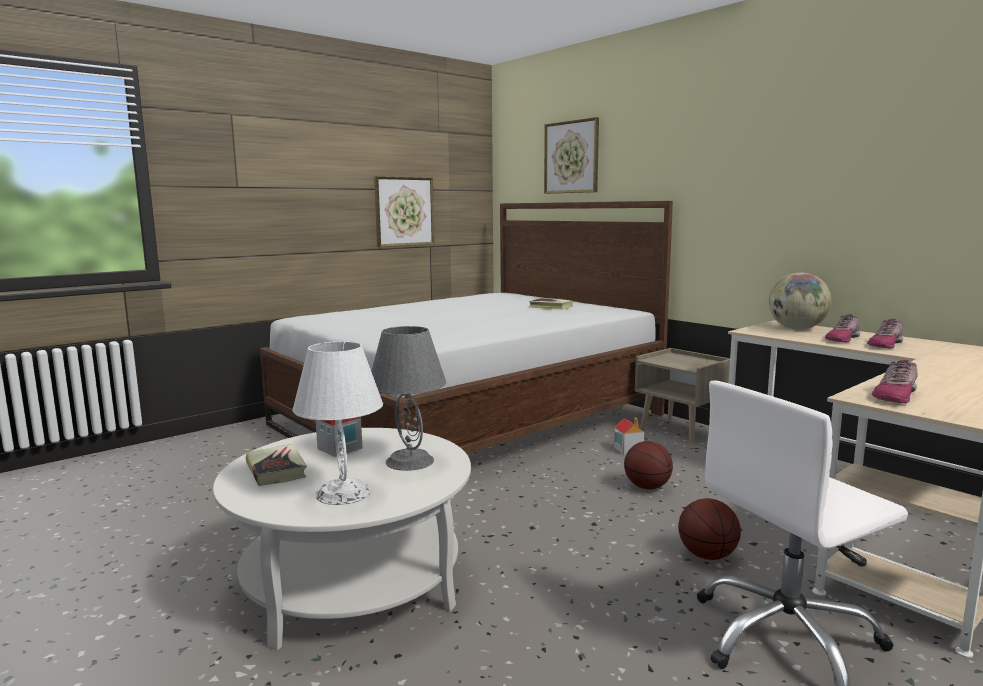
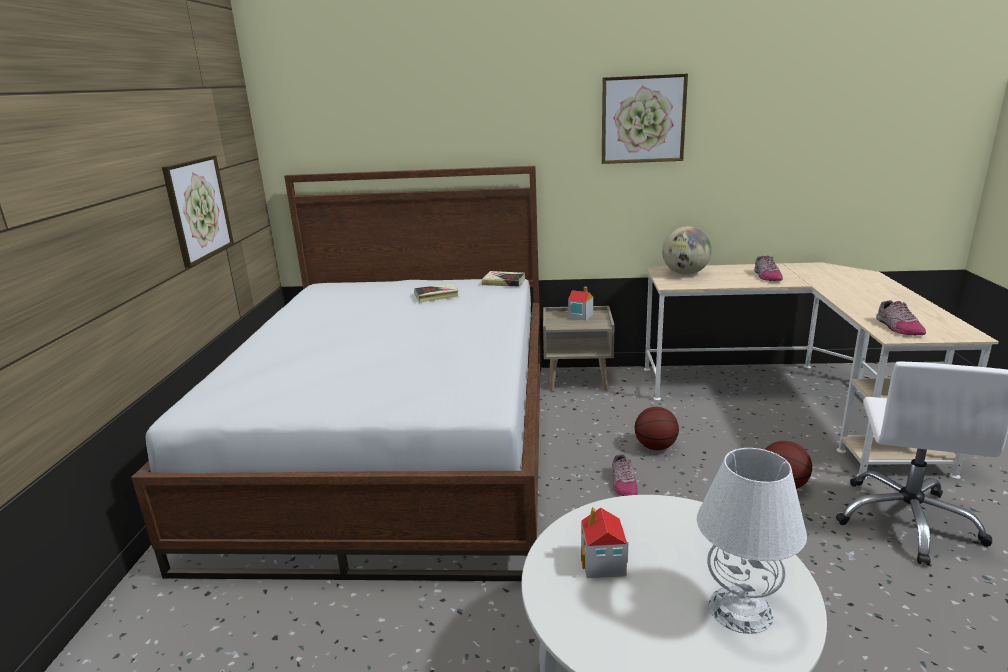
camera: 45 degrees left, 10 degrees up
book [246,444,307,486] -> book moved to [482,271,525,286]
grey table lamp [371,326,446,471] -> none
picture [544,117,599,194] -> picture moved to [602,74,688,164]
toy house [614,417,644,455] -> toy house moved to [568,287,593,321]
shoe [825,314,860,343] -> shoe moved to [612,454,638,496]

